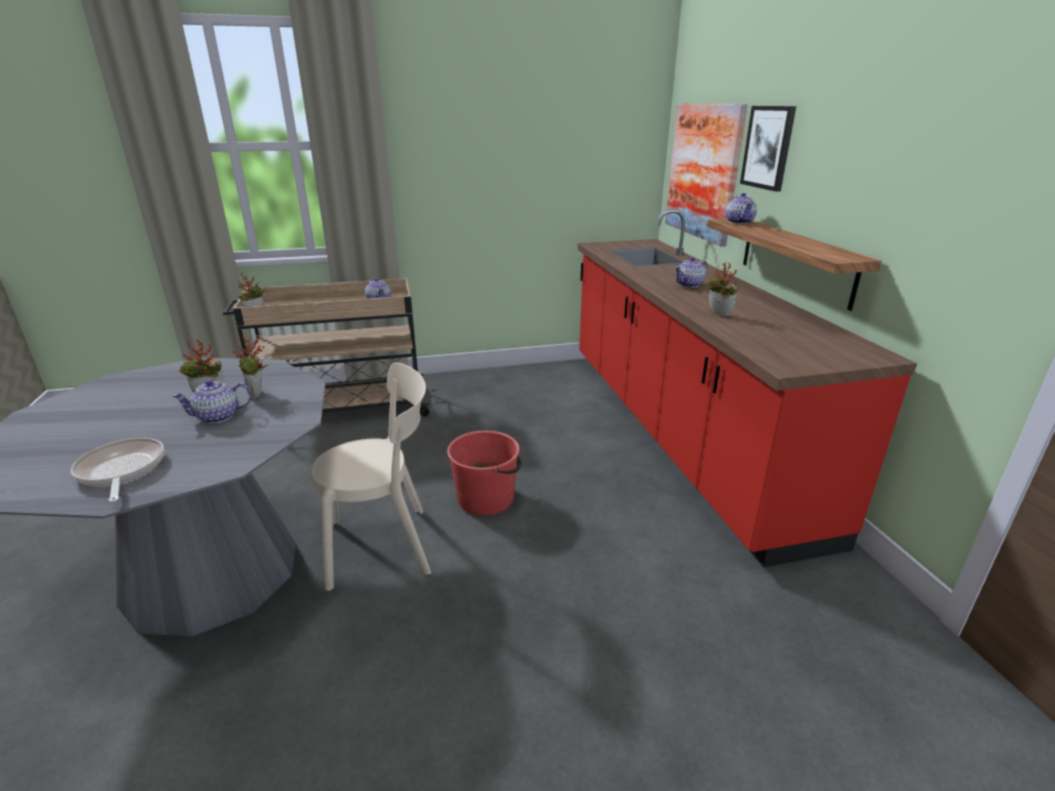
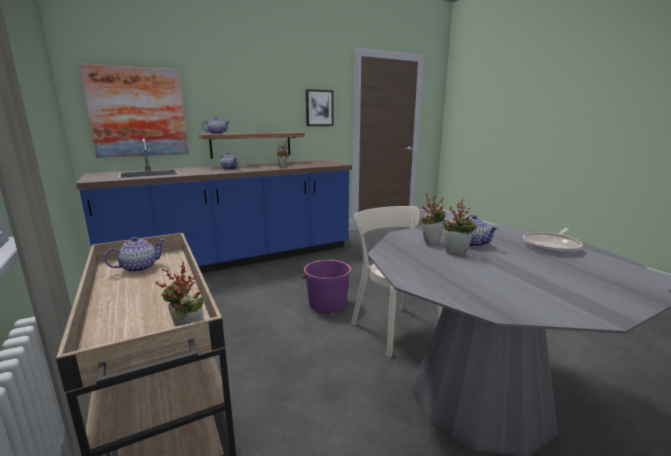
camera: 105 degrees left, 10 degrees down
red bucket [447,431,521,515] -> purple bucket [302,260,351,313]
red counter [578,209,917,567] -> blue counter [76,138,352,273]
picture [740,106,796,192] -> picture moved to [306,89,334,126]

